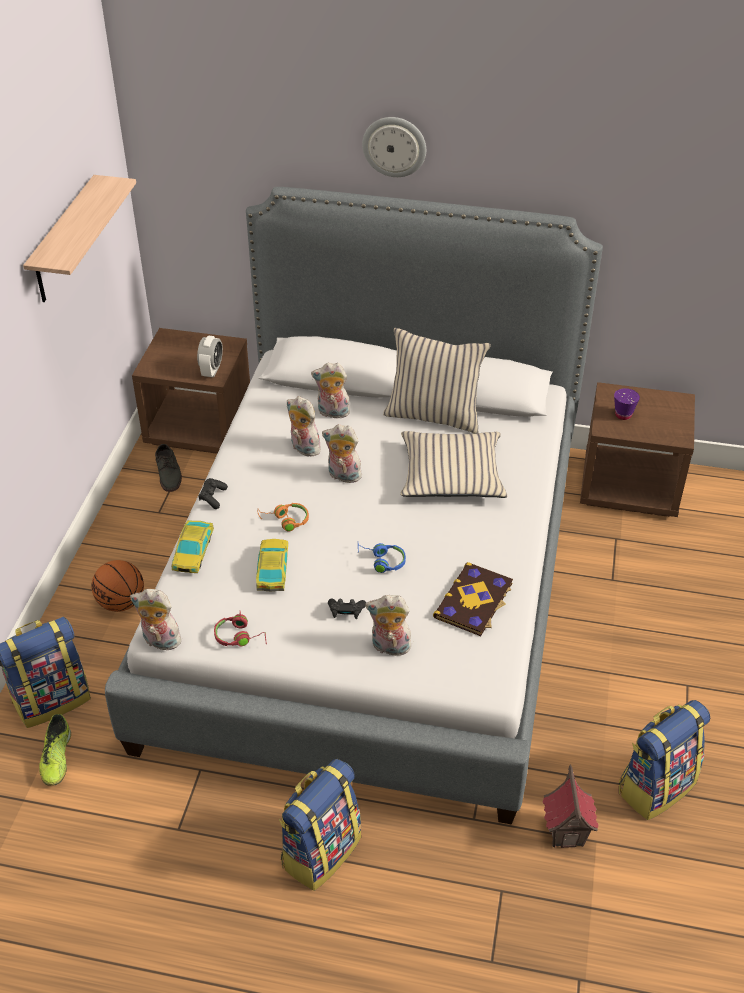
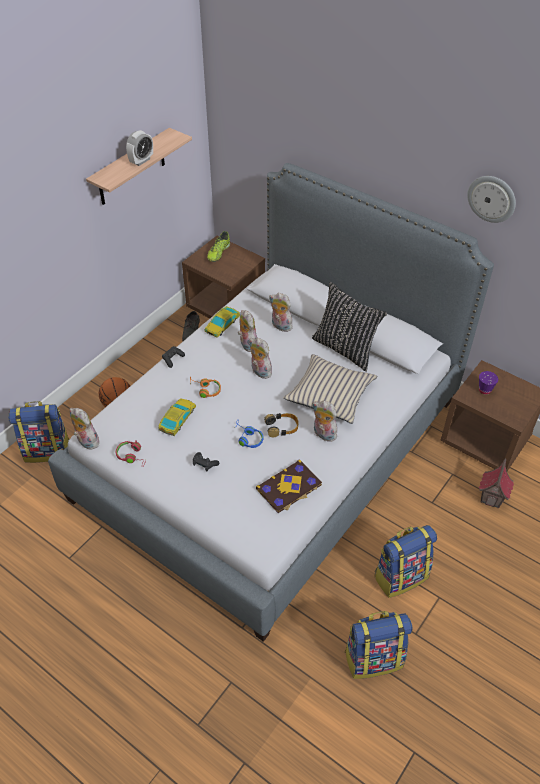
camera: 25 degrees right, 5 degrees up
shoe [39,714,71,786] -> shoe moved to [207,231,230,262]
toy car [172,520,214,573] -> toy car moved to [205,306,240,338]
alarm clock [197,335,223,378] -> alarm clock moved to [126,130,153,166]
backpack [279,759,361,891] -> backpack moved to [374,525,437,598]
wall clock [362,117,426,177] -> wall clock moved to [467,176,516,223]
plush toy [365,595,411,656] -> plush toy moved to [312,401,337,442]
beige pillow [383,328,491,434] -> black pillow [312,282,387,372]
toy house [542,764,599,848] -> toy house moved to [479,458,514,509]
none -> headphones [264,413,299,437]

